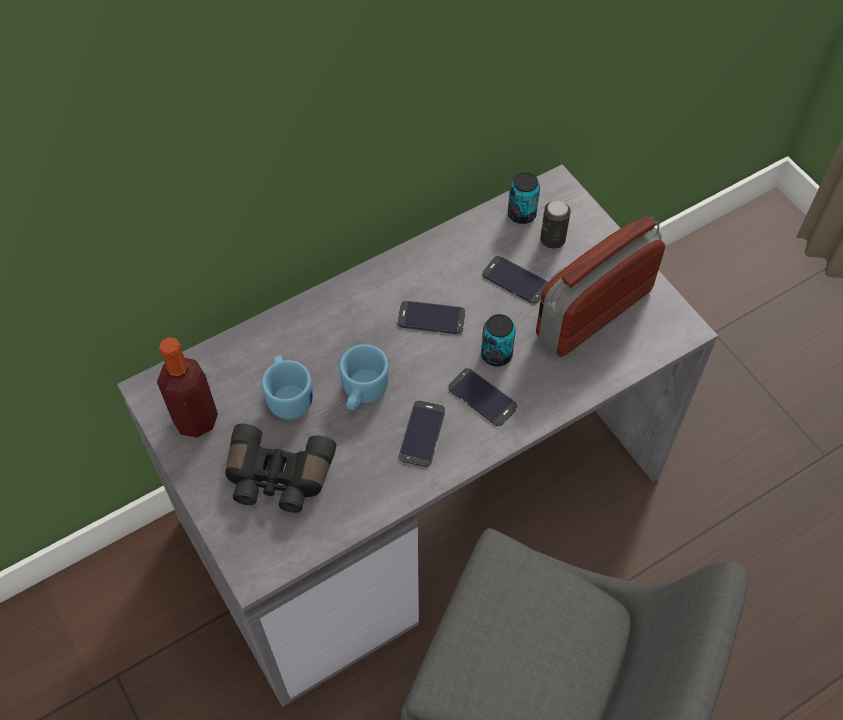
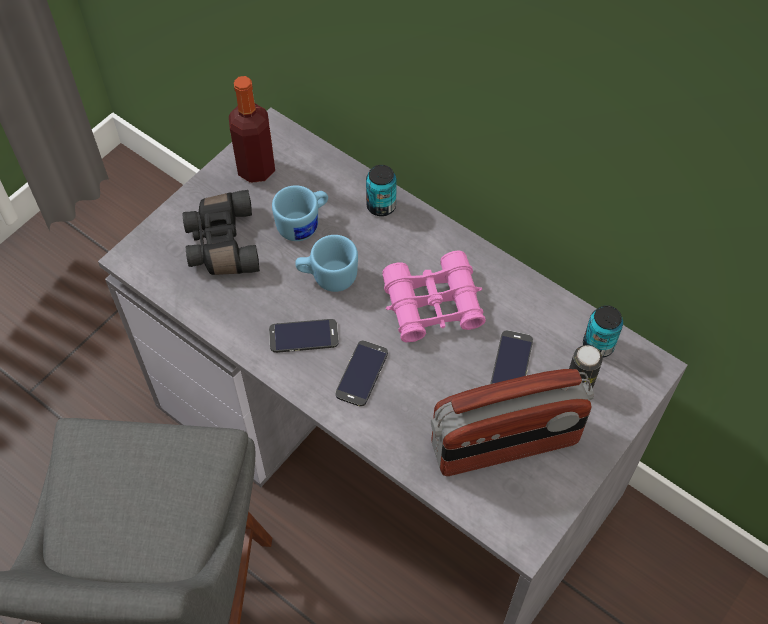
camera: 70 degrees right, 0 degrees up
phone [397,301,465,334] -> pink binoculars [382,251,486,342]
can [481,314,516,367] -> can moved to [366,165,397,216]
radio [536,216,665,357] -> radio turned 135 degrees clockwise [431,369,594,476]

